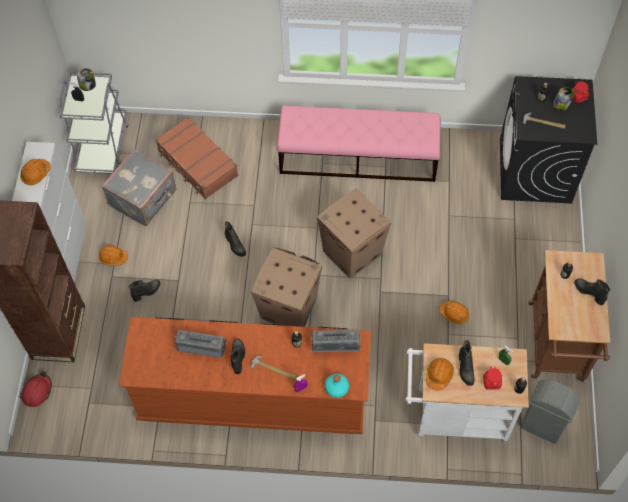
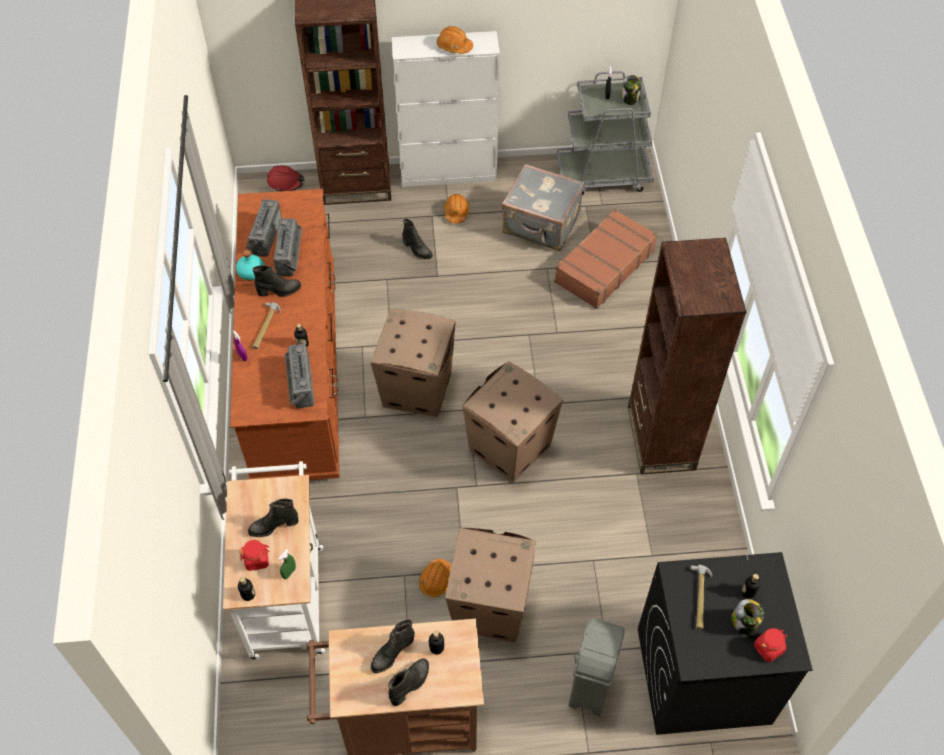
camera: 80 degrees right, 5 degrees down
black boot [225,221,246,257] -> black boot moved to [371,619,415,673]
pink bench [277,106,441,182] -> brown bookcase [628,238,746,475]
turquoise bottle [325,374,349,398] -> turquoise bottle moved to [236,250,264,280]
orange hard hat [426,358,454,390] -> none
grey trash can [520,380,581,444] -> grey trash can moved to [569,618,625,716]
none -> radio [246,199,282,257]
none -> cardboard box [445,528,536,643]

